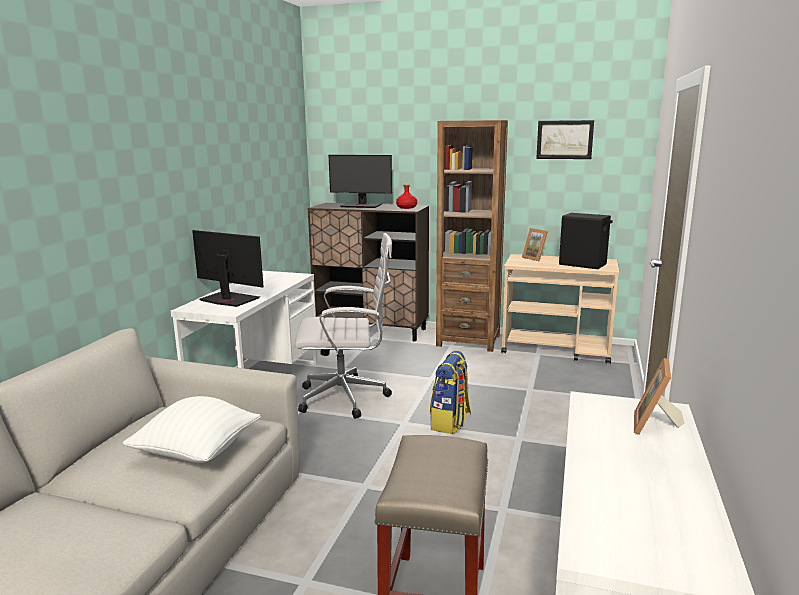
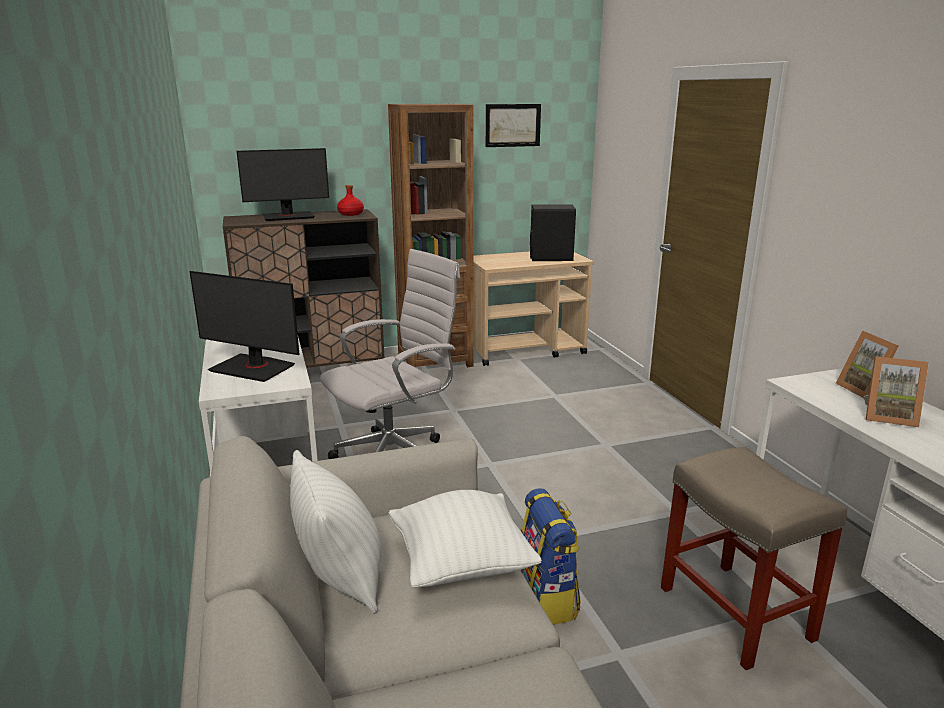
camera: 35 degrees left, 5 degrees up
monitor [192,230,263,307] -> monitor turned 150 degrees counterclockwise [189,271,300,382]
backpack [430,351,471,434] -> backpack moved to [520,488,581,625]
picture frame [522,228,548,261] -> picture frame moved to [864,356,929,427]
none -> white pillow [290,450,381,614]

